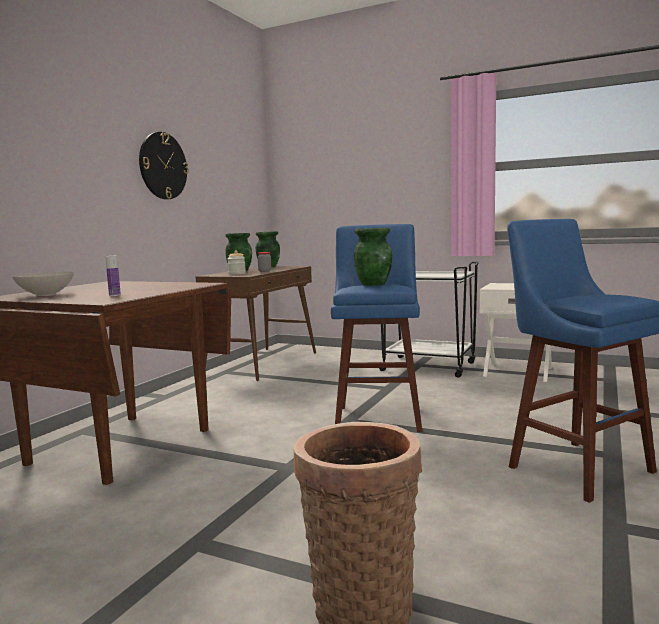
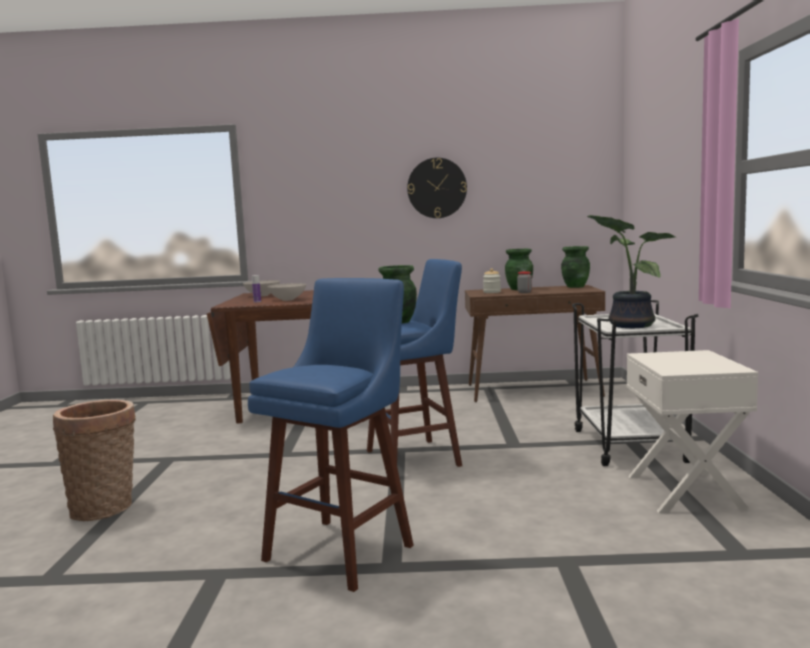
camera: 65 degrees right, 0 degrees up
none -> white bowl [267,283,306,301]
none -> potted plant [587,215,675,328]

